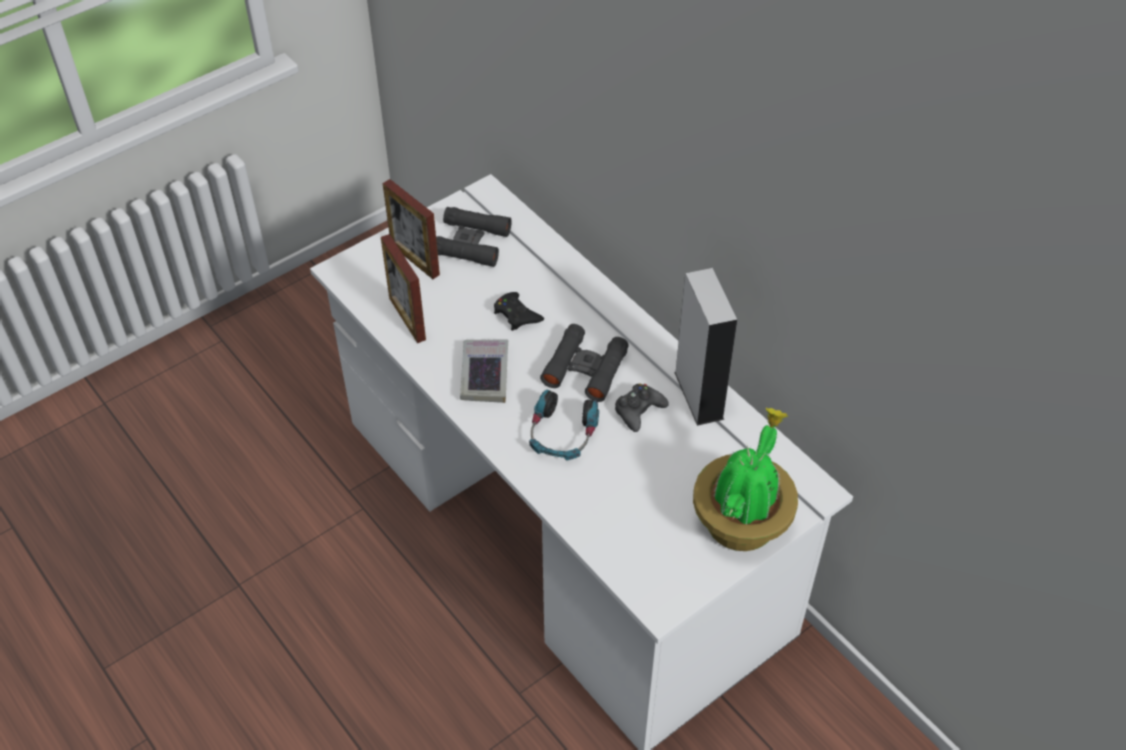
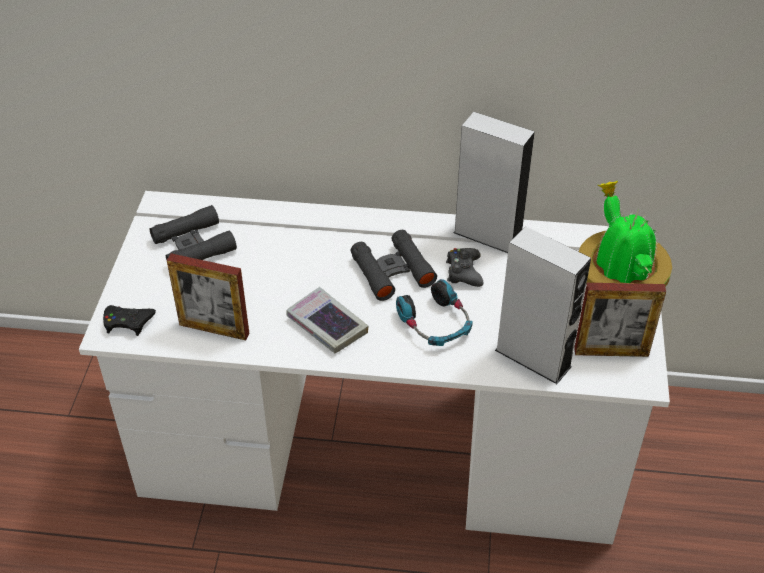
camera: 45 degrees left, 5 degrees down
picture frame [383,179,440,279] -> picture frame moved to [574,283,666,357]
black game controller [494,292,544,331] -> black game controller moved to [103,305,156,336]
none -> grey speaker [495,226,591,384]

